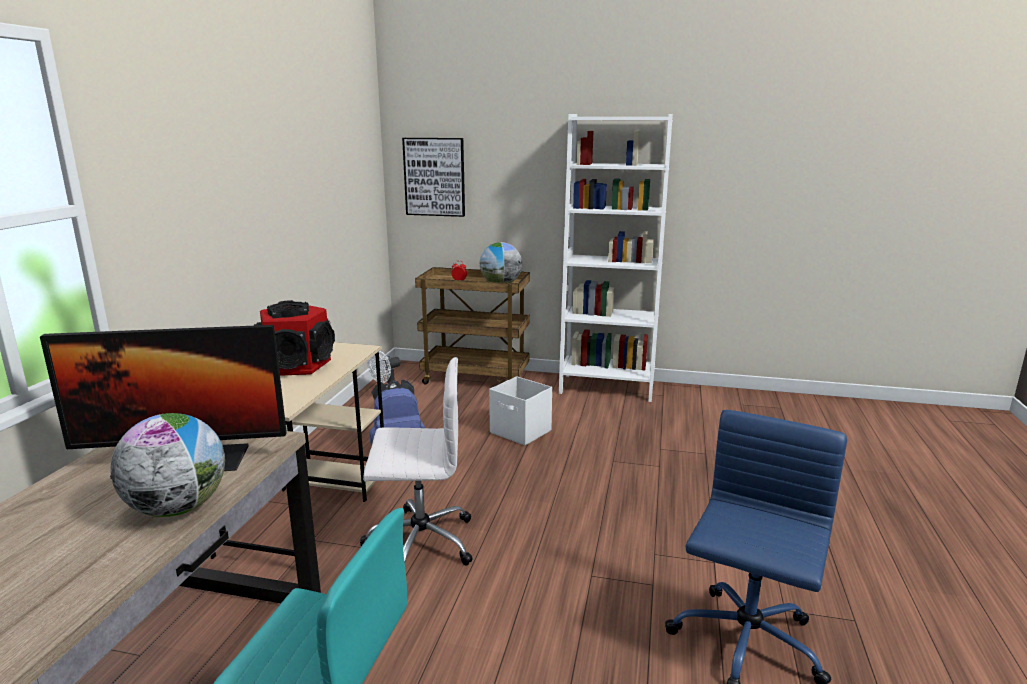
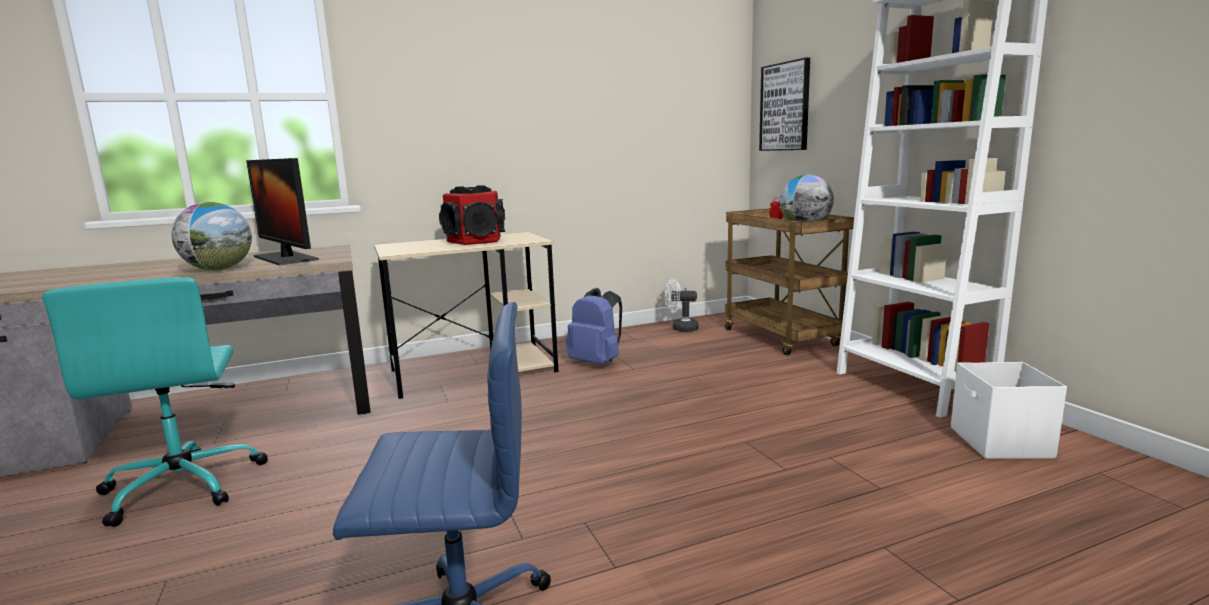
camera: 55 degrees right, 5 degrees down
white office chair [360,357,472,566] -> none
white storage box [489,376,552,446] -> white storage box moved to [951,362,1067,459]

